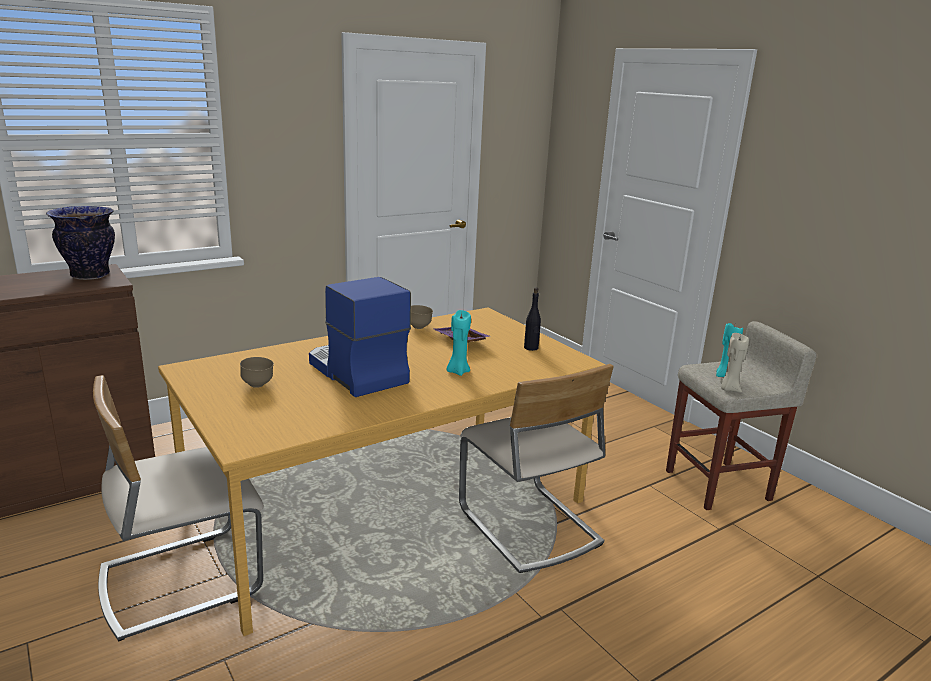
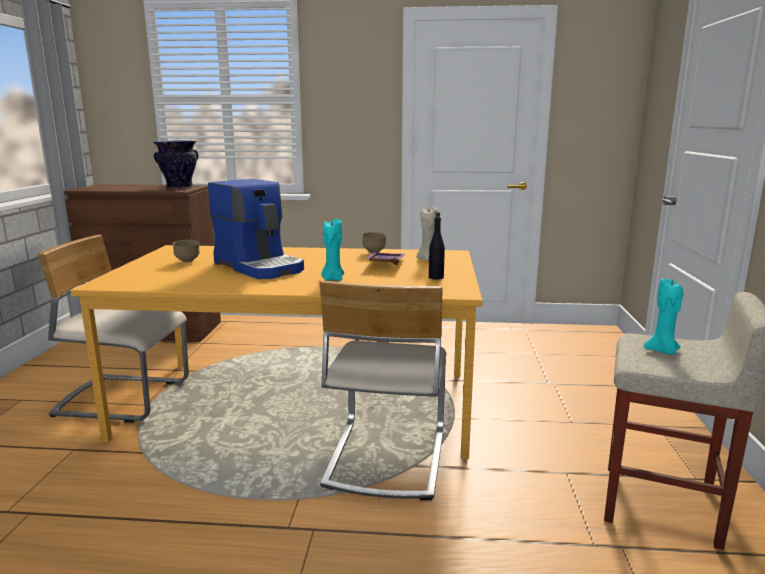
camera: 40 degrees right, 5 degrees down
coffee machine [309,277,411,397] -> coffee machine turned 135 degrees clockwise [208,179,304,279]
beige candle [720,333,749,393] -> beige candle moved to [417,206,437,261]

